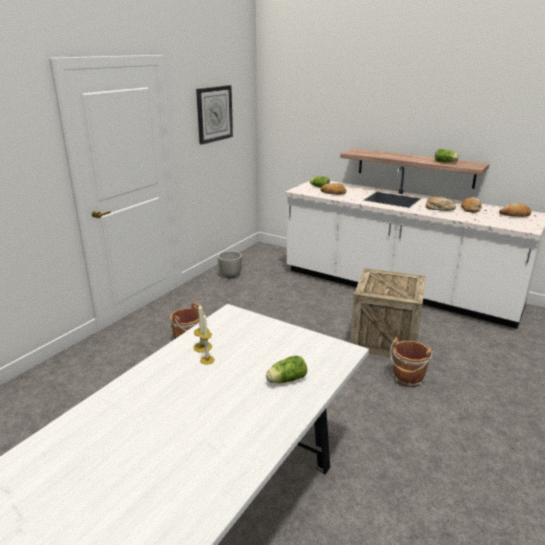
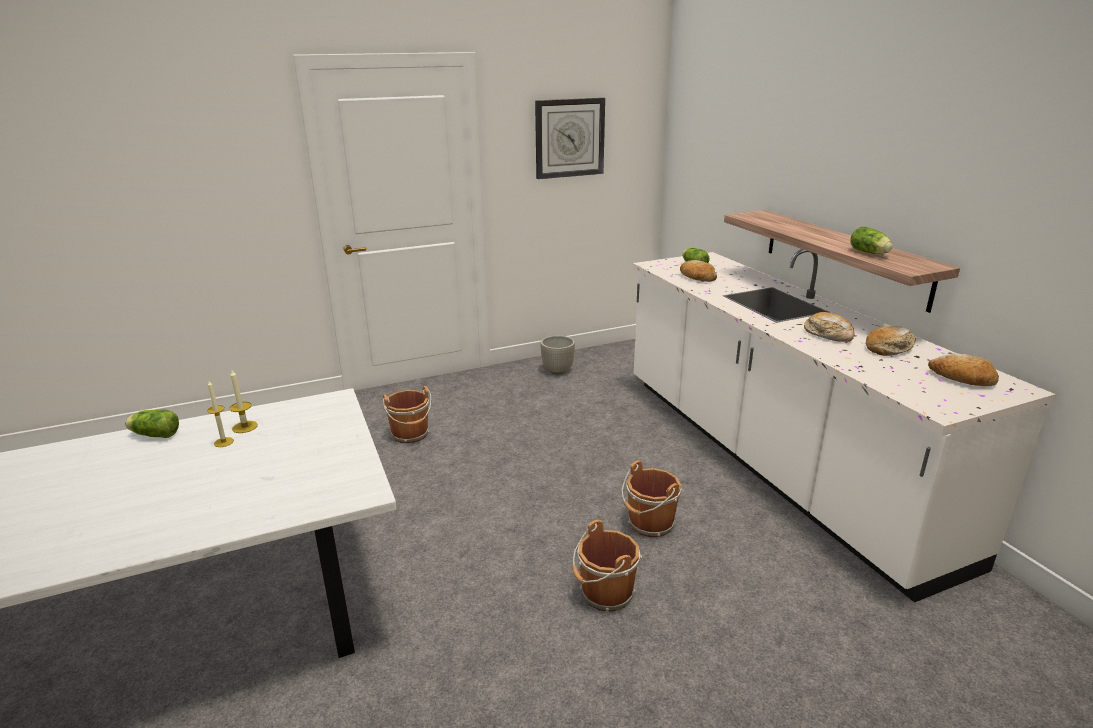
camera: 35 degrees right, 0 degrees up
lettuce [266,356,307,383] -> lettuce moved to [125,410,179,438]
crate [350,268,426,358] -> brown bucket [621,460,682,537]

